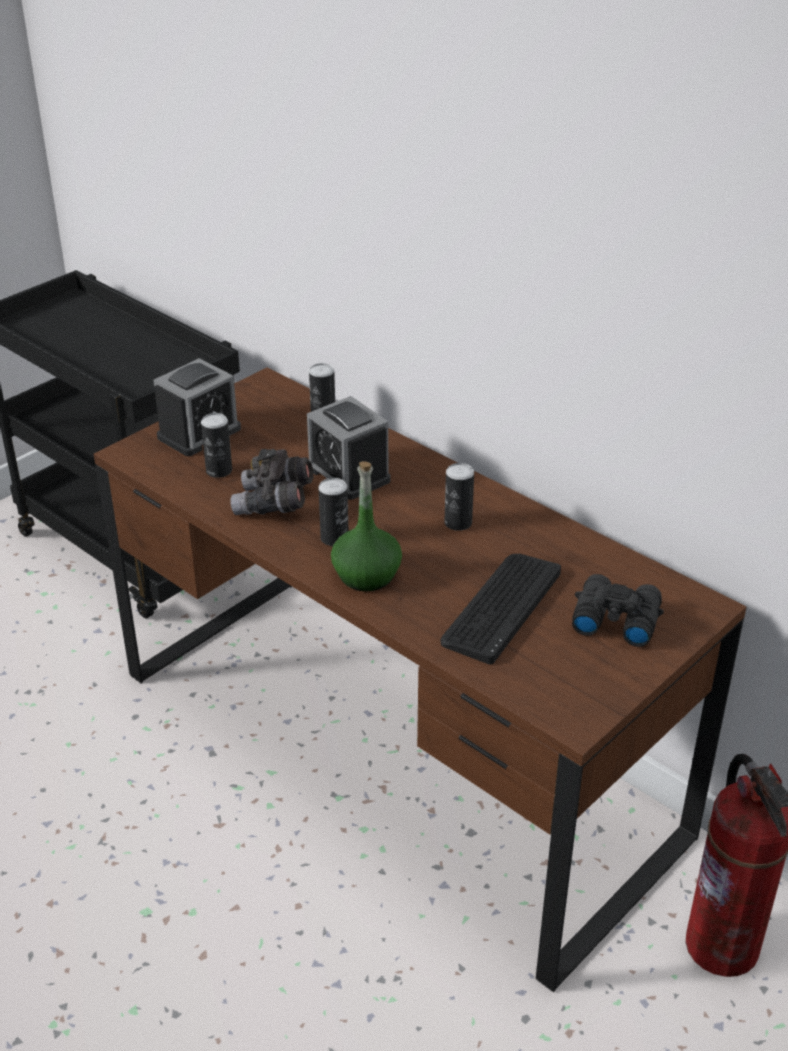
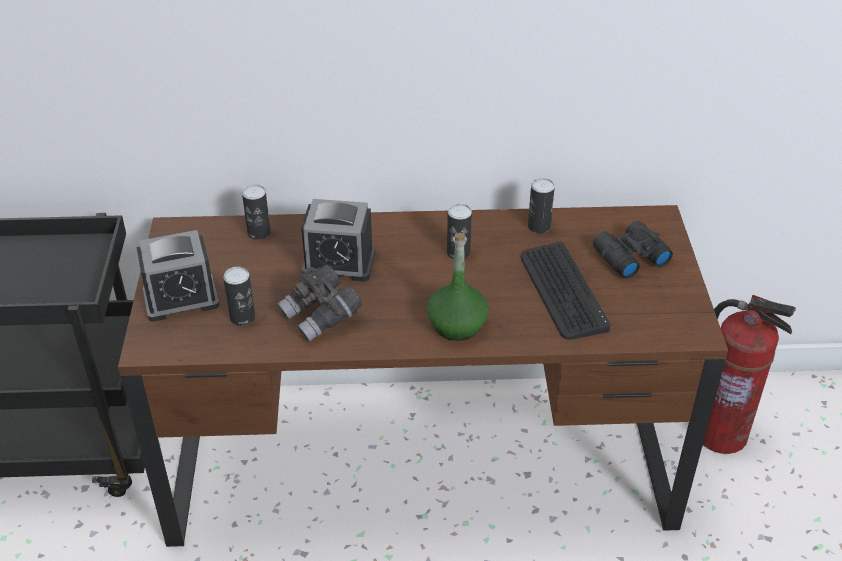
camera: 45 degrees left, 5 degrees up
alarm clock [154,358,241,456] -> alarm clock turned 75 degrees clockwise [137,230,219,322]
can [319,478,349,546] -> can moved to [528,178,555,233]

